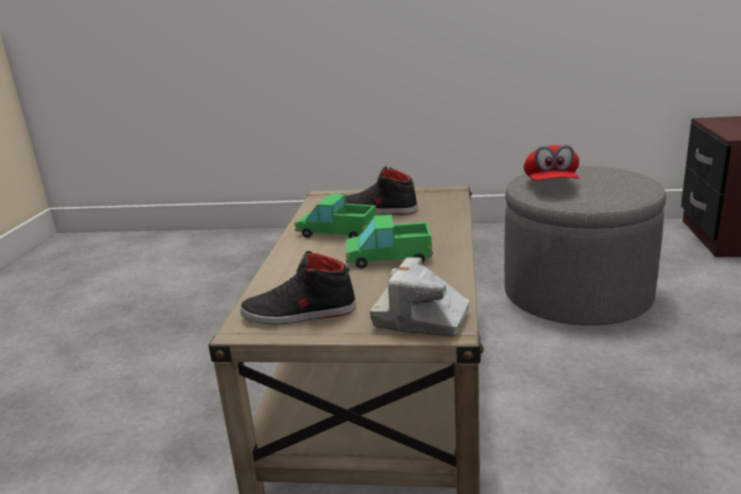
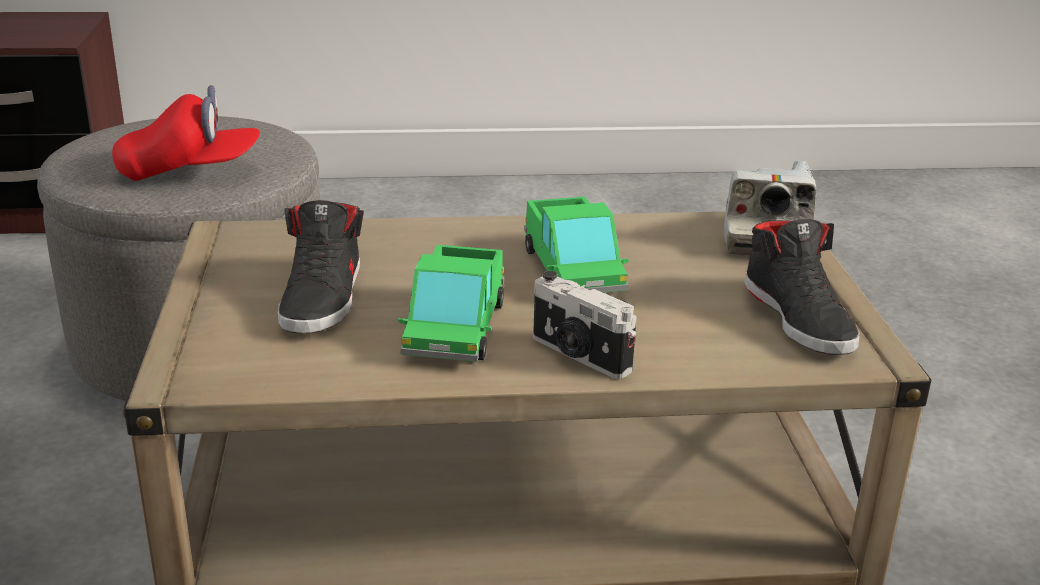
camera: 105 degrees left, 5 degrees up
none -> camera [533,271,637,379]

